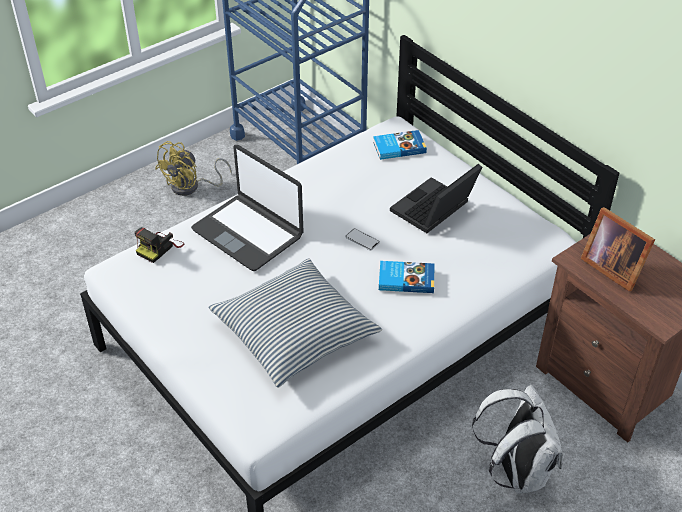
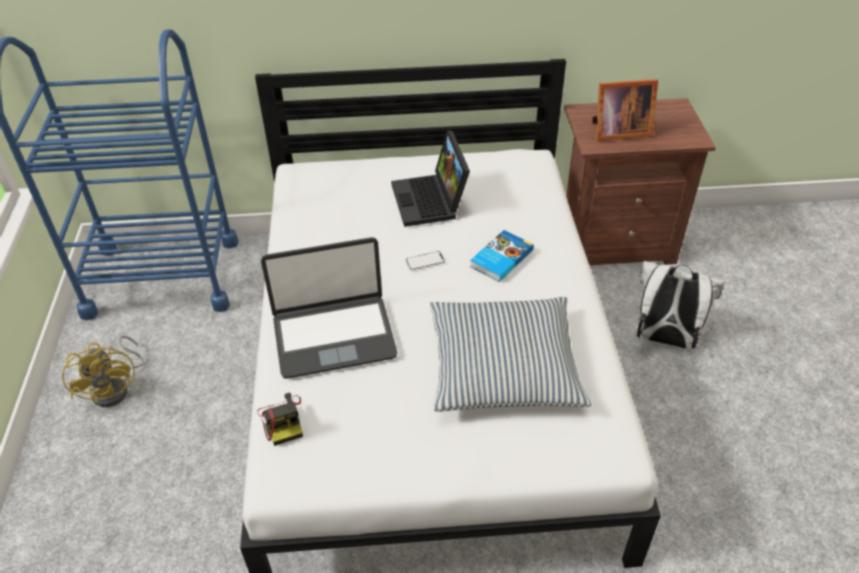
camera: 55 degrees left, 0 degrees up
book [373,130,427,160] -> none

